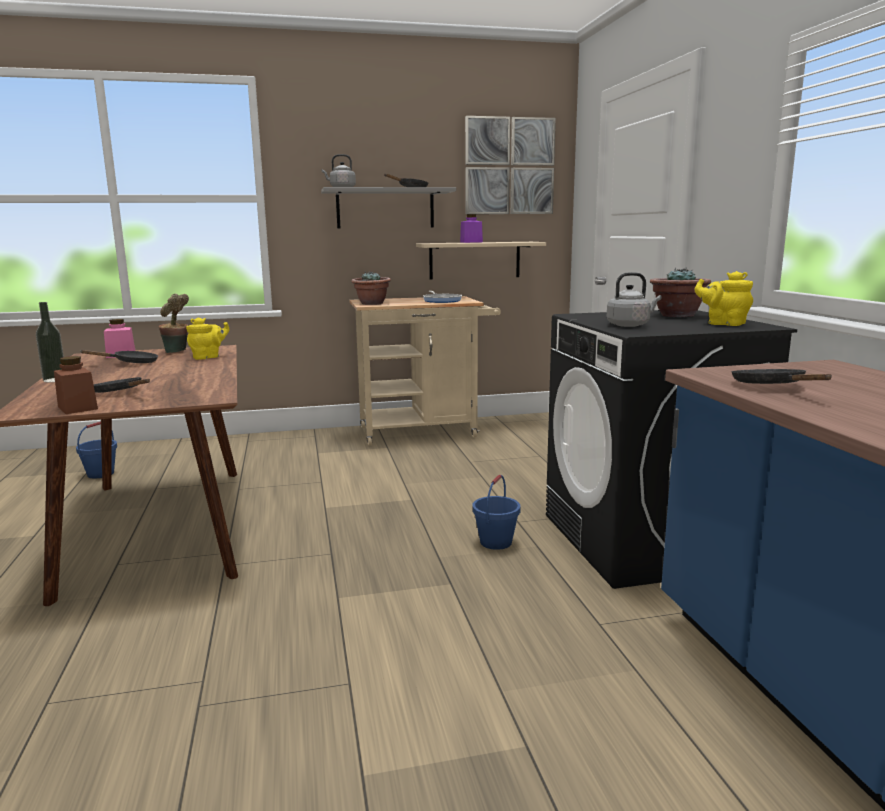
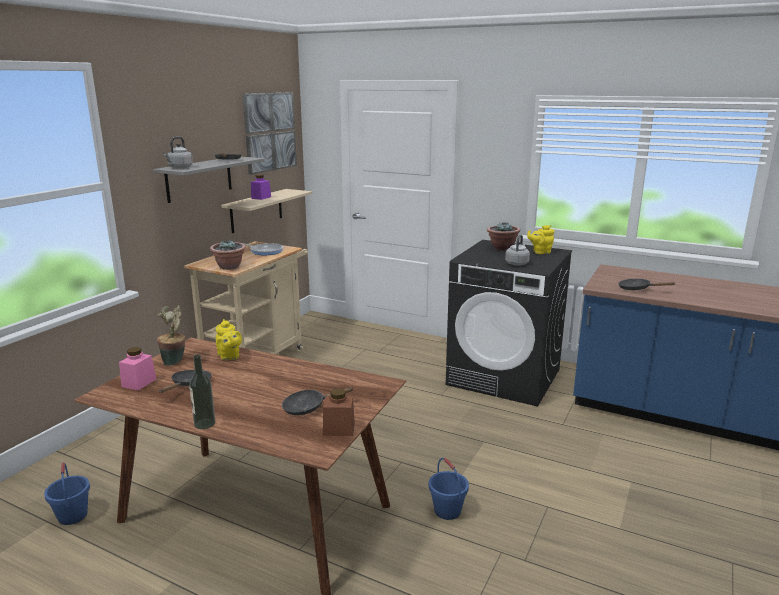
camera: 50 degrees left, 5 degrees up
yellow teapot [186,317,229,360] -> yellow teapot turned 150 degrees clockwise [216,319,242,360]
blue bucket [472,475,521,550] -> blue bucket moved to [429,458,469,520]

